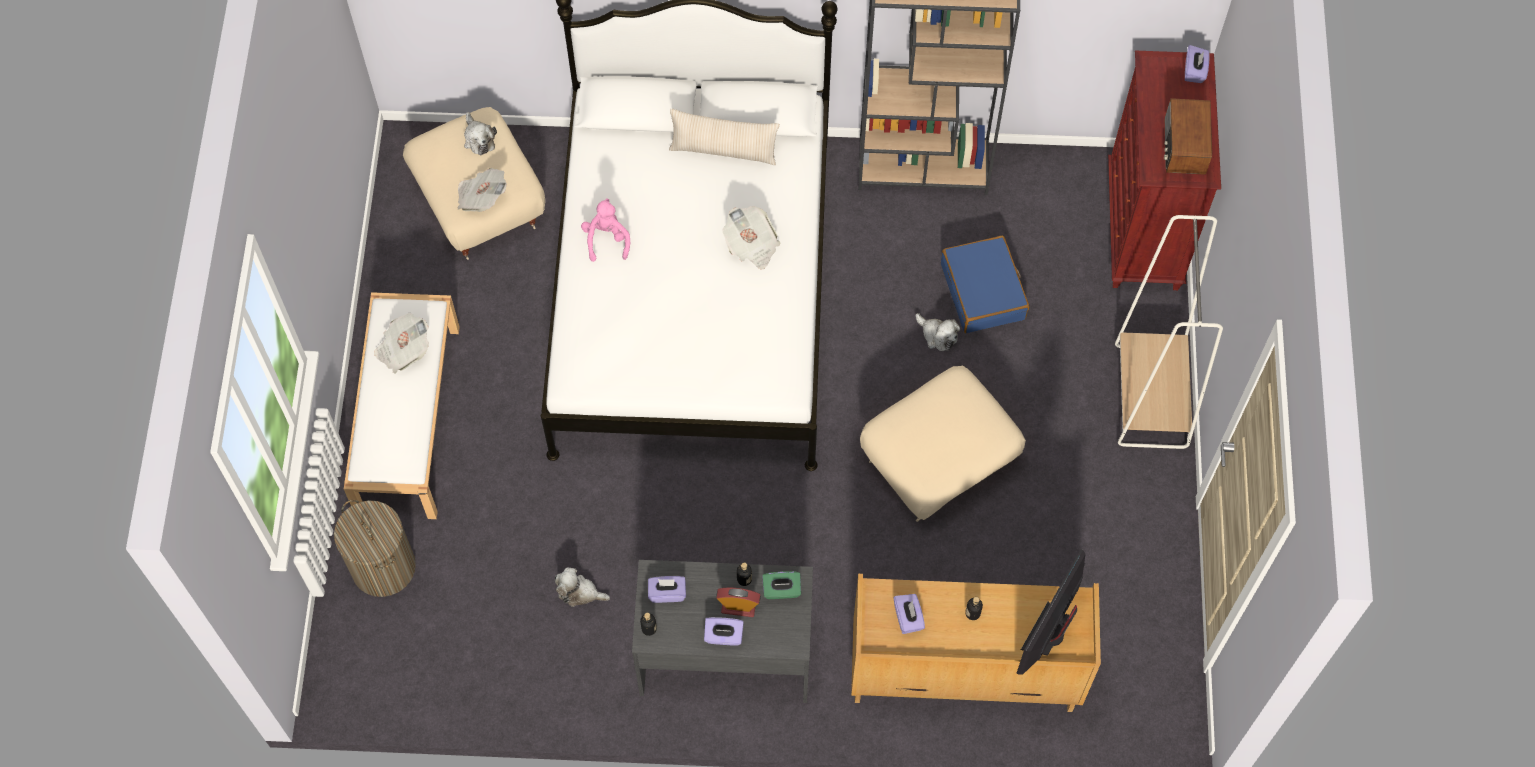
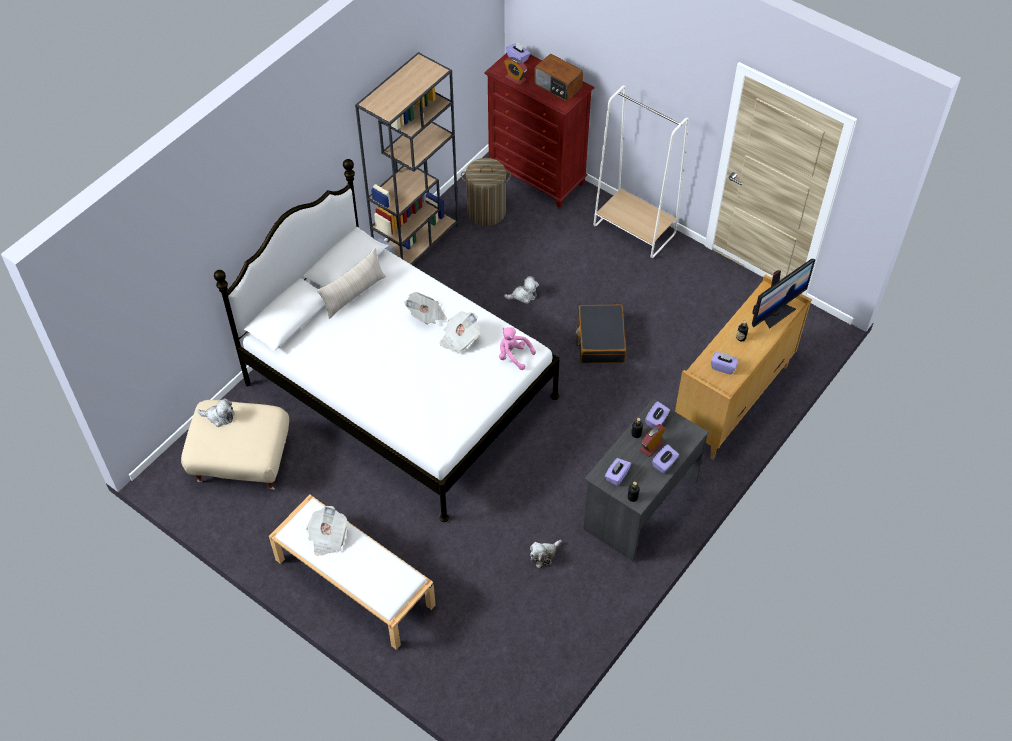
camera: 55 degrees left, 10 degrees down
laundry basket [334,500,416,597] -> laundry basket moved to [461,158,511,226]
newspaper [457,168,507,212] -> newspaper moved to [440,311,480,354]
pink plush toy [581,198,630,262] -> pink plush toy moved to [499,327,536,370]
green tissue box [762,571,801,599] -> purple tissue box [645,401,670,428]
beige ottoman [860,366,1026,522] -> black suitcase [576,304,626,363]
blue suitcase [941,236,1029,333] -> none
monitor [1017,549,1086,674] -> monitor turned 105 degrees counterclockwise [752,259,815,328]
none -> alarm clock [504,57,527,85]

